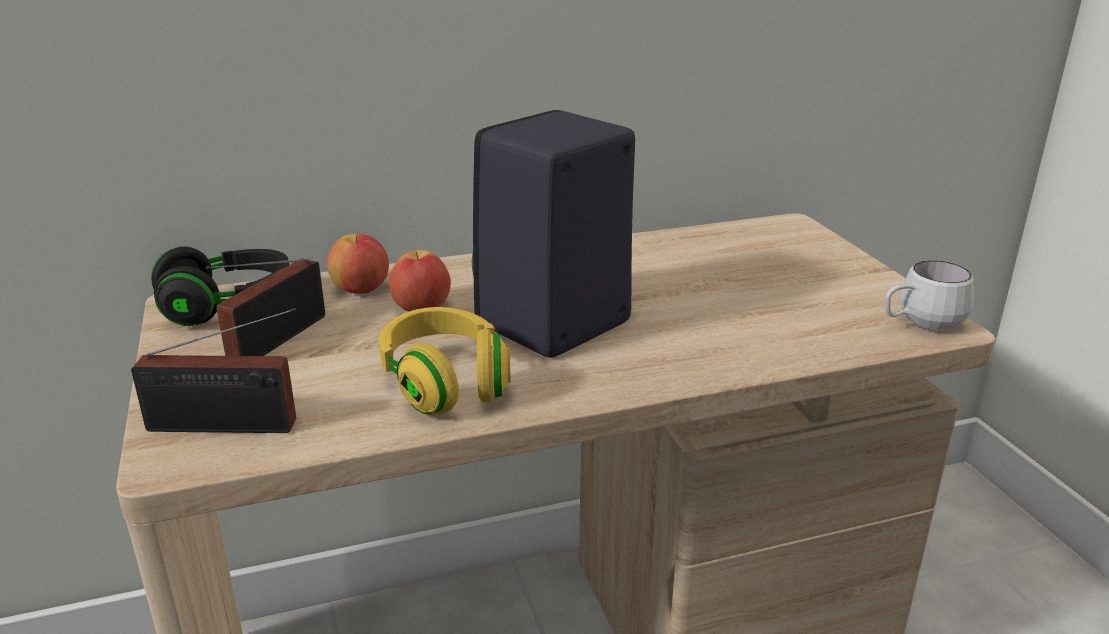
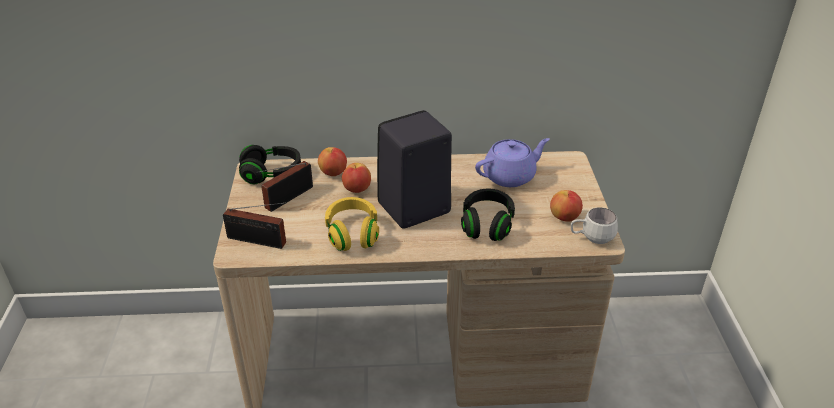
camera: 15 degrees right, 10 degrees up
none -> black headphones [461,189,515,241]
none -> purple teapot [475,138,550,187]
none -> apple [550,190,583,221]

